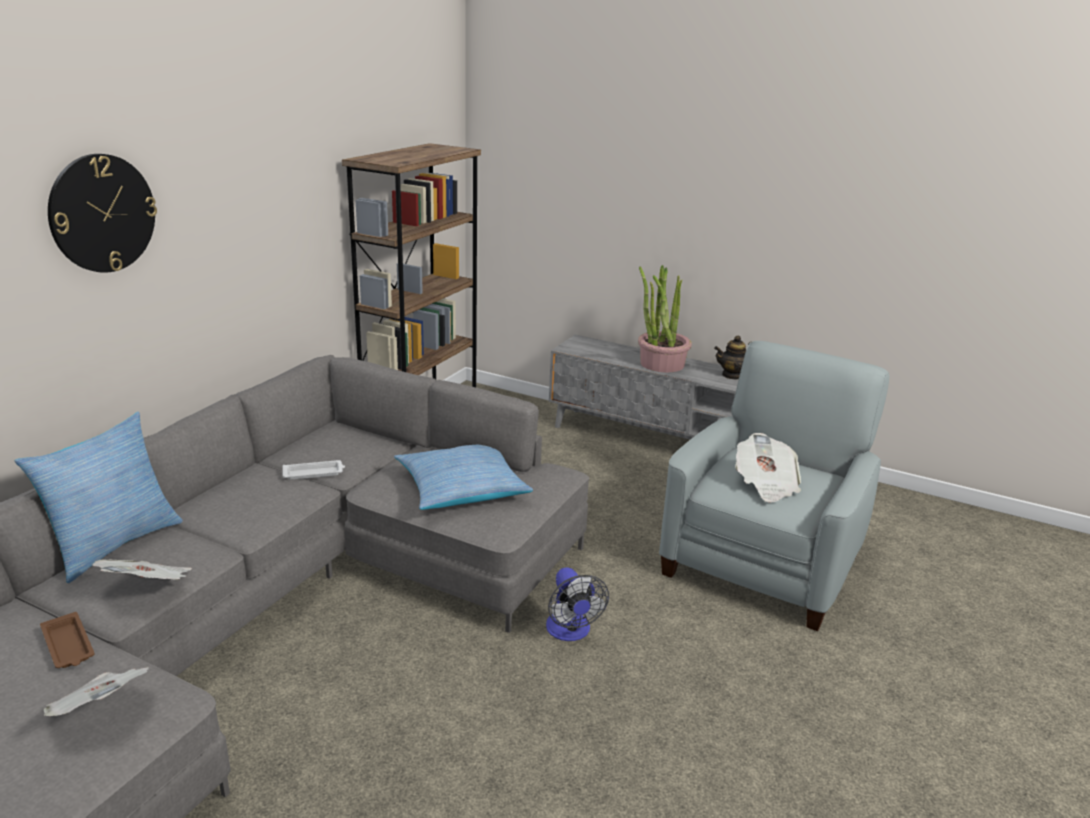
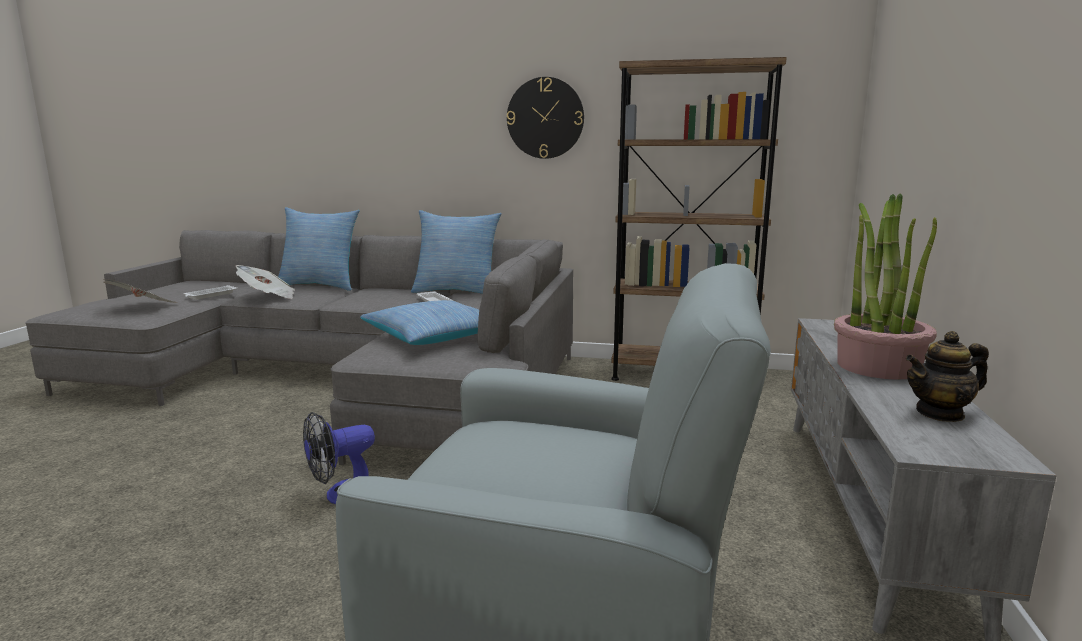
camera: 75 degrees right, 10 degrees down
brown tray [40,612,94,668] -> white tray [183,285,238,300]
wall clock [48,154,157,273] -> wall clock moved to [507,77,584,159]
teapot [714,335,750,380] -> teapot turned 75 degrees counterclockwise [906,331,989,422]
newspaper [735,433,801,503] -> none
none -> pillow [411,210,502,294]

